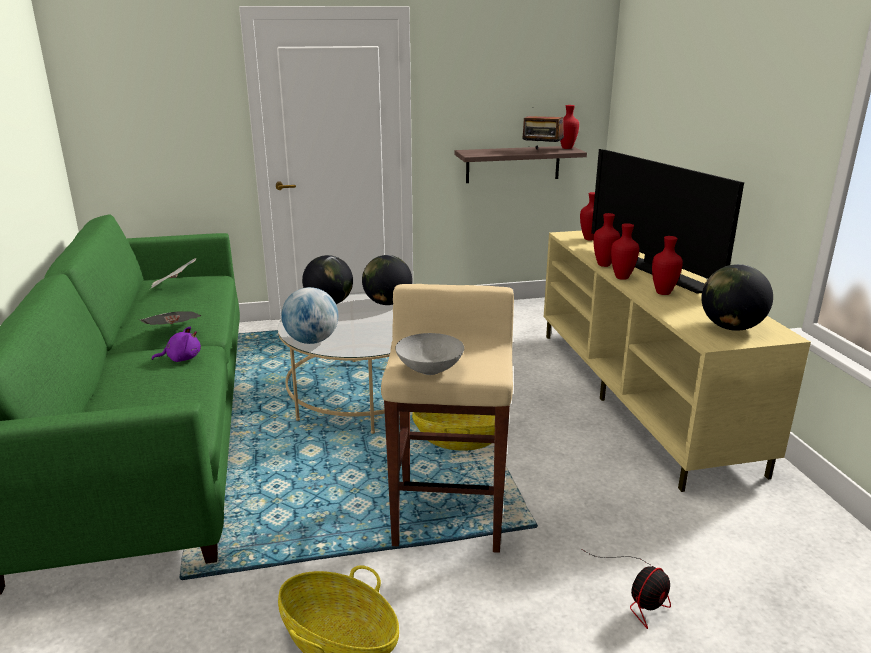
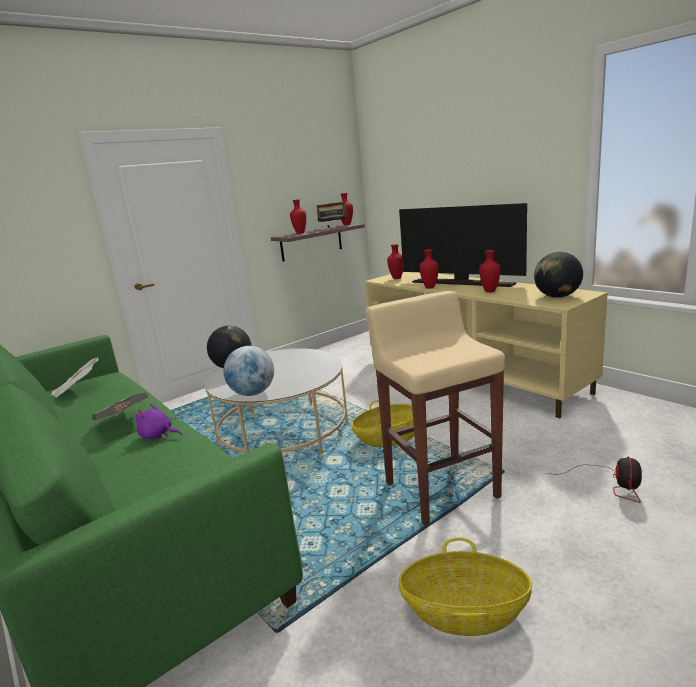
camera: 25 degrees left, 5 degrees down
purple plush toy [152,326,201,362] -> purple plush toy turned 120 degrees counterclockwise [135,403,181,439]
globe [362,255,412,305] -> none
grey bowl [395,333,464,375] -> none
red vase [611,223,639,280] -> red vase moved to [290,199,306,234]

